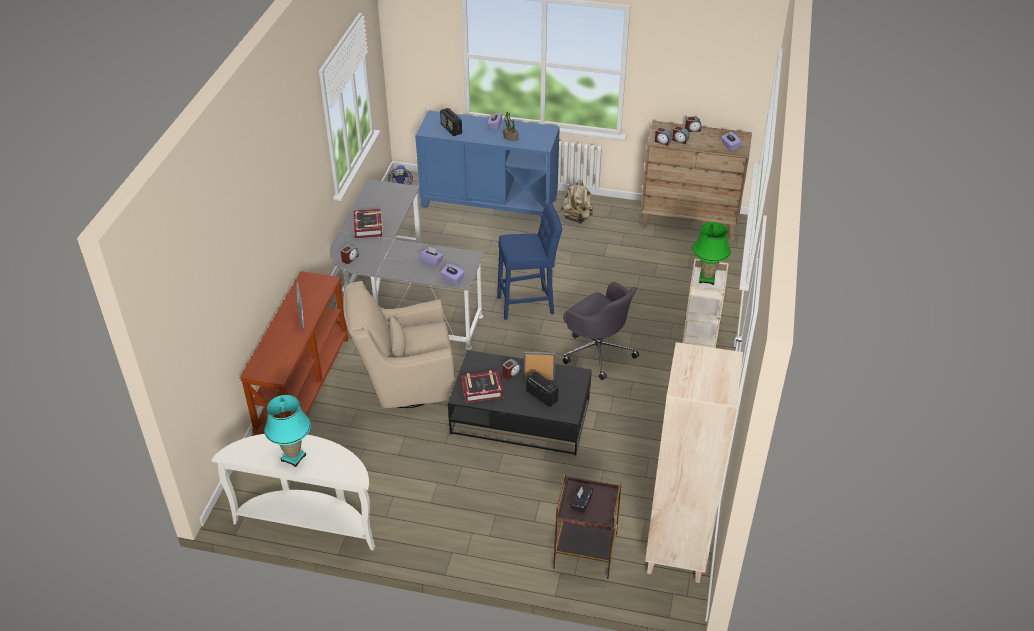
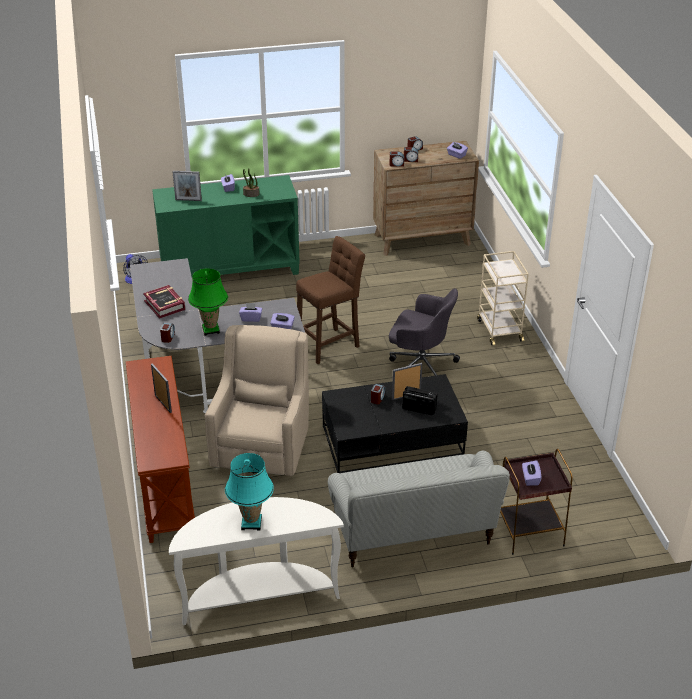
camera: 25 degrees left, 5 degrees down
beige armchair [343,281,455,408] -> beige armchair turned 135 degrees clockwise [205,325,309,476]
blue cabinet [415,111,560,219] -> green cabinet [152,175,300,276]
radio [440,108,462,136] -> picture frame [172,171,202,201]
book [461,370,504,403] -> none
blue stool [497,202,562,320] -> brown stool [296,236,365,364]
beige backpack [561,180,593,224] -> none
black tissue box [570,486,593,513] -> purple tissue box [522,460,542,486]
beige bookcase [645,342,743,583] -> none
green table lamp [692,222,731,285] -> green table lamp moved to [188,268,228,336]
none -> sofa [328,450,510,567]

